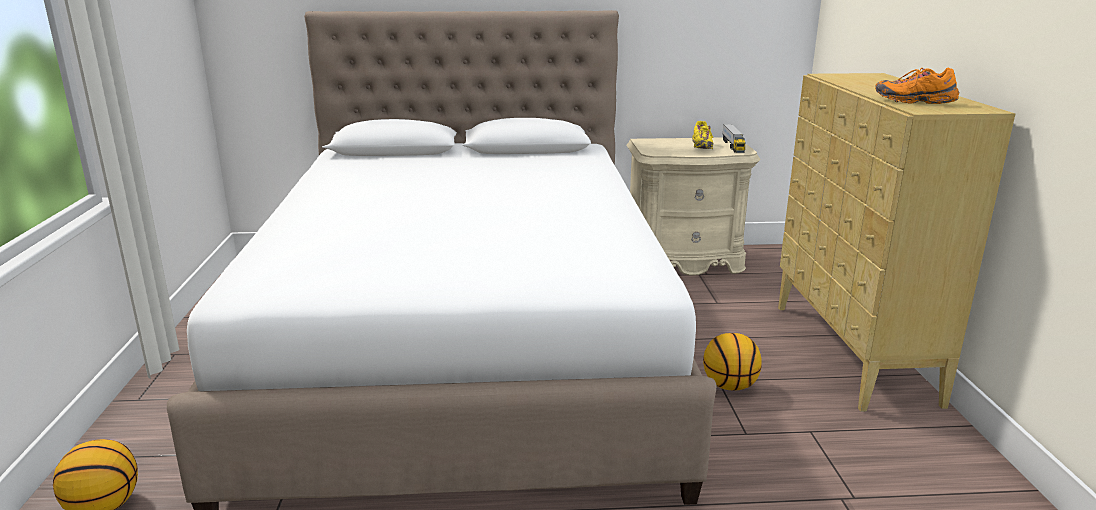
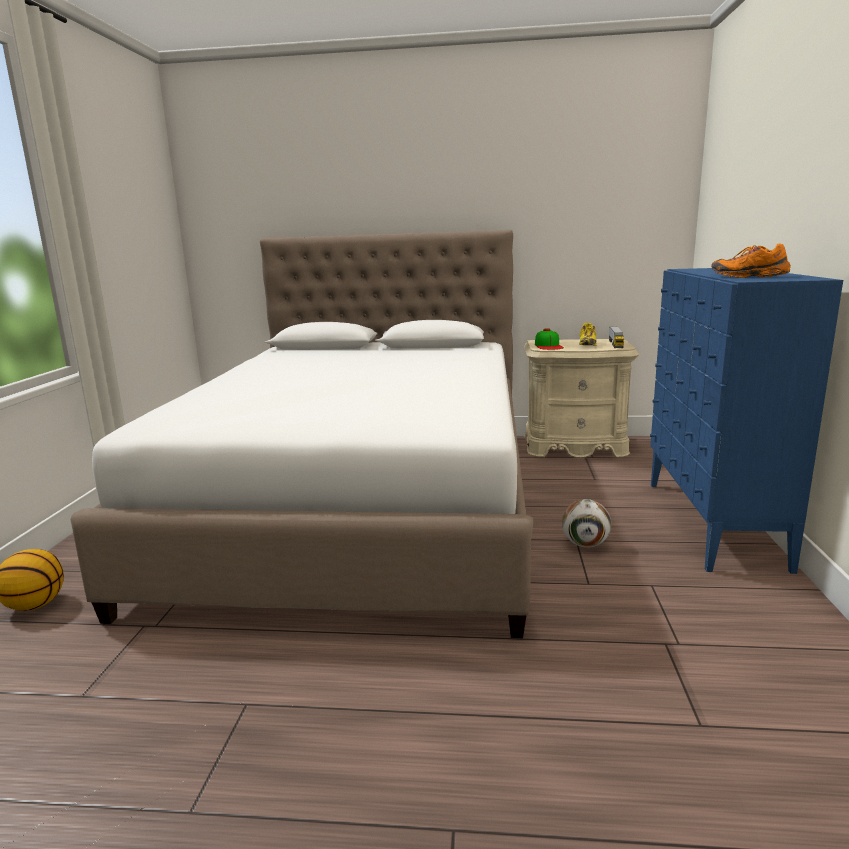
camera: 10 degrees right, 5 degrees down
basketball [703,333,762,391] -> football [562,499,611,548]
beige dresser [778,73,1015,412] -> blue dresser [650,268,843,574]
none -> cap [535,328,564,350]

